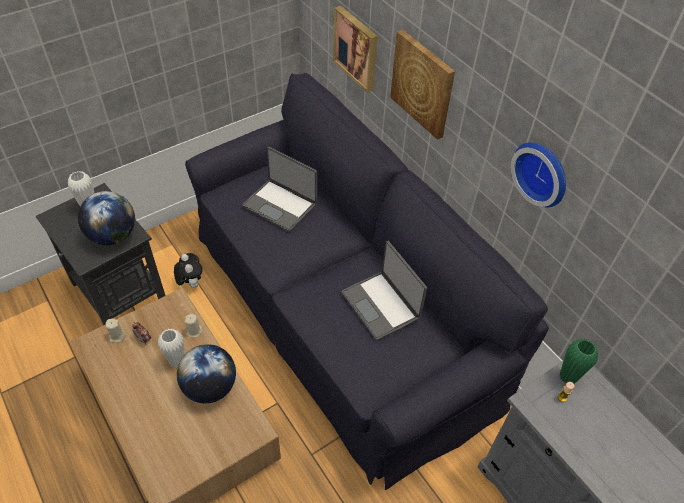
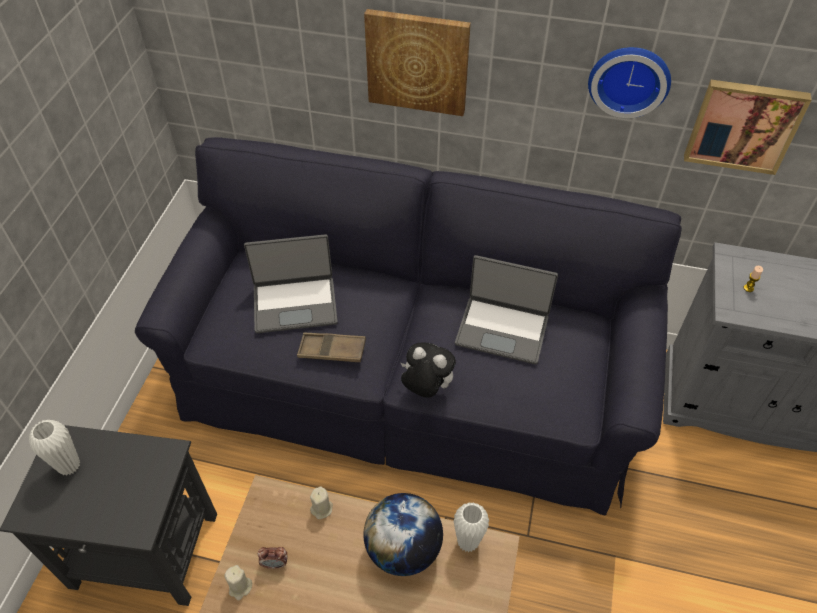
camera: 40 degrees left, 0 degrees up
globe [78,191,135,245] -> none
white vase [158,329,185,368] -> white vase moved to [454,502,489,552]
plush toy [174,253,203,288] -> plush toy moved to [401,343,456,398]
picture [333,6,378,93] -> picture moved to [684,80,812,175]
green vase [560,339,598,384] -> none
none -> brown tray [297,333,366,362]

